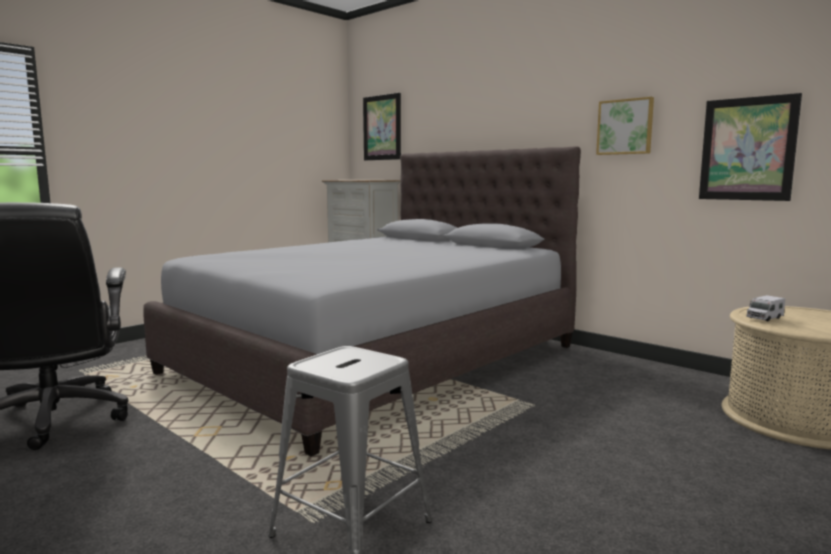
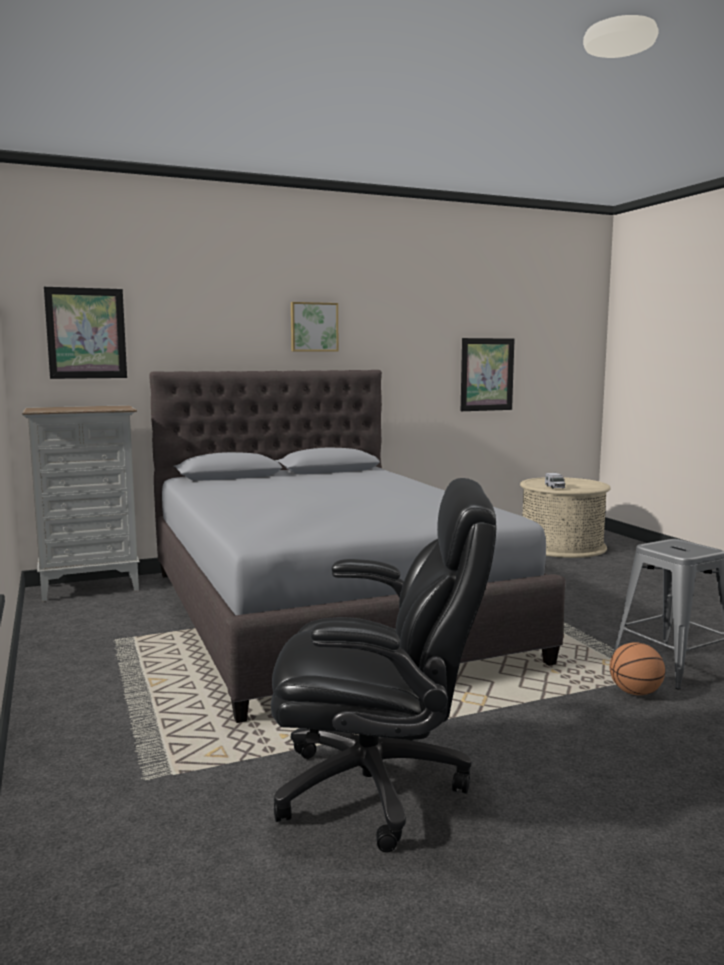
camera: 65 degrees left, 0 degrees up
picture [596,97,654,155] -> picture moved to [291,302,338,352]
none -> basketball [610,642,665,695]

